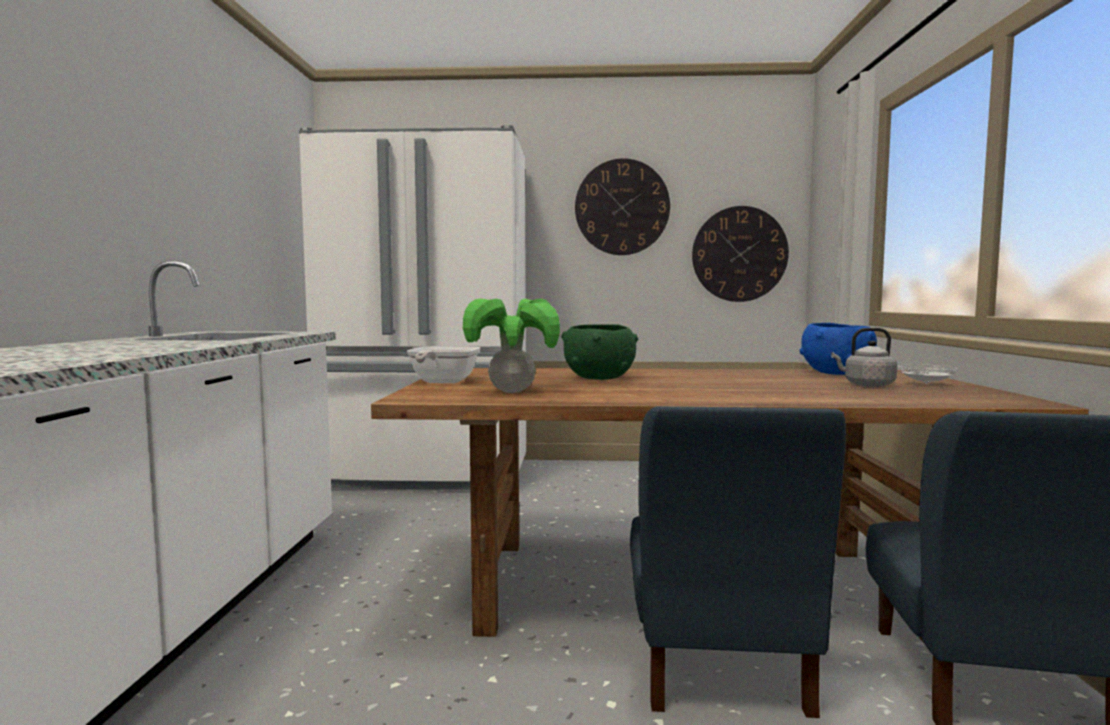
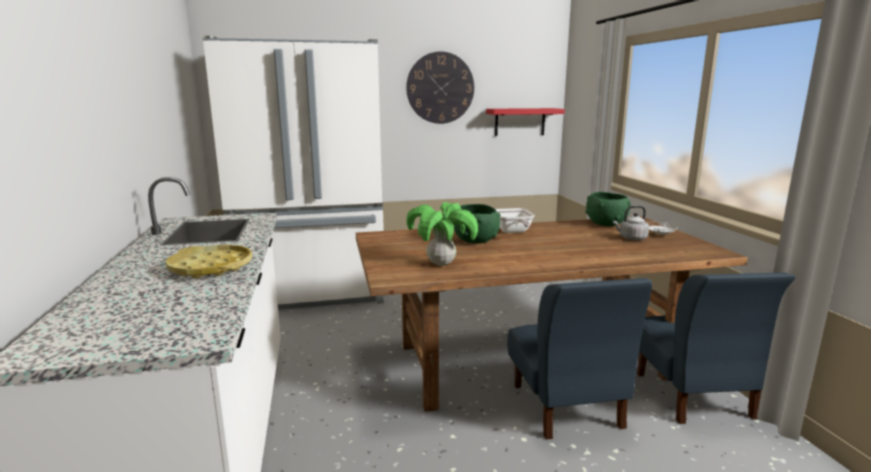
camera: 15 degrees left, 10 degrees up
frying pan [407,346,480,383] -> frying pan moved to [495,208,535,233]
wall clock [692,206,789,302] -> red shelf [486,108,565,136]
blue bowl [800,323,877,375] -> green bowl [586,192,631,226]
none -> yellow tray [166,245,252,278]

